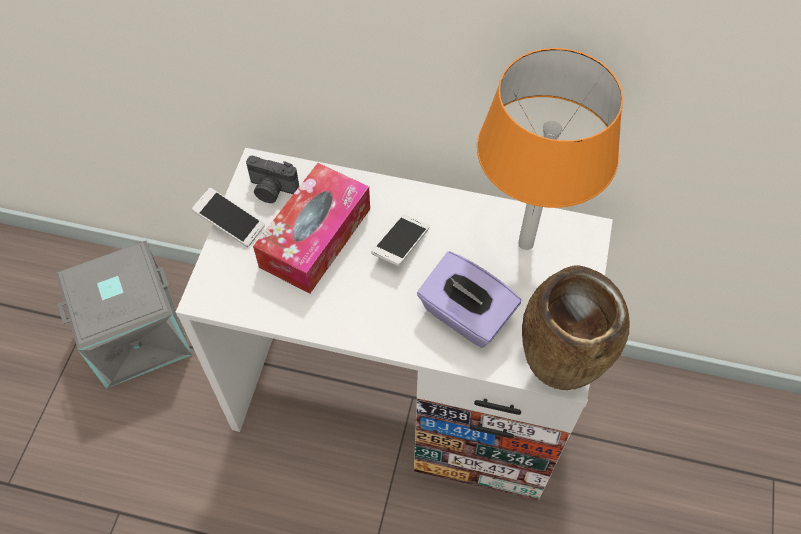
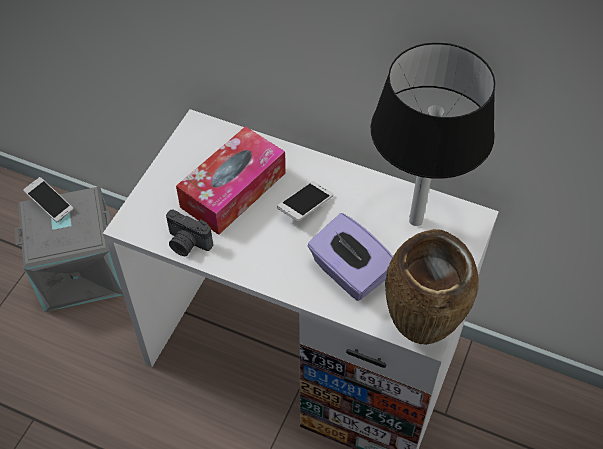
camera: 10 degrees right, 5 degrees down
phone [192,188,265,247] -> phone moved to [23,177,73,223]
camera [246,156,299,203] -> camera moved to [166,210,213,256]
orange table lamp [477,48,623,250] -> black table lamp [371,42,495,226]

